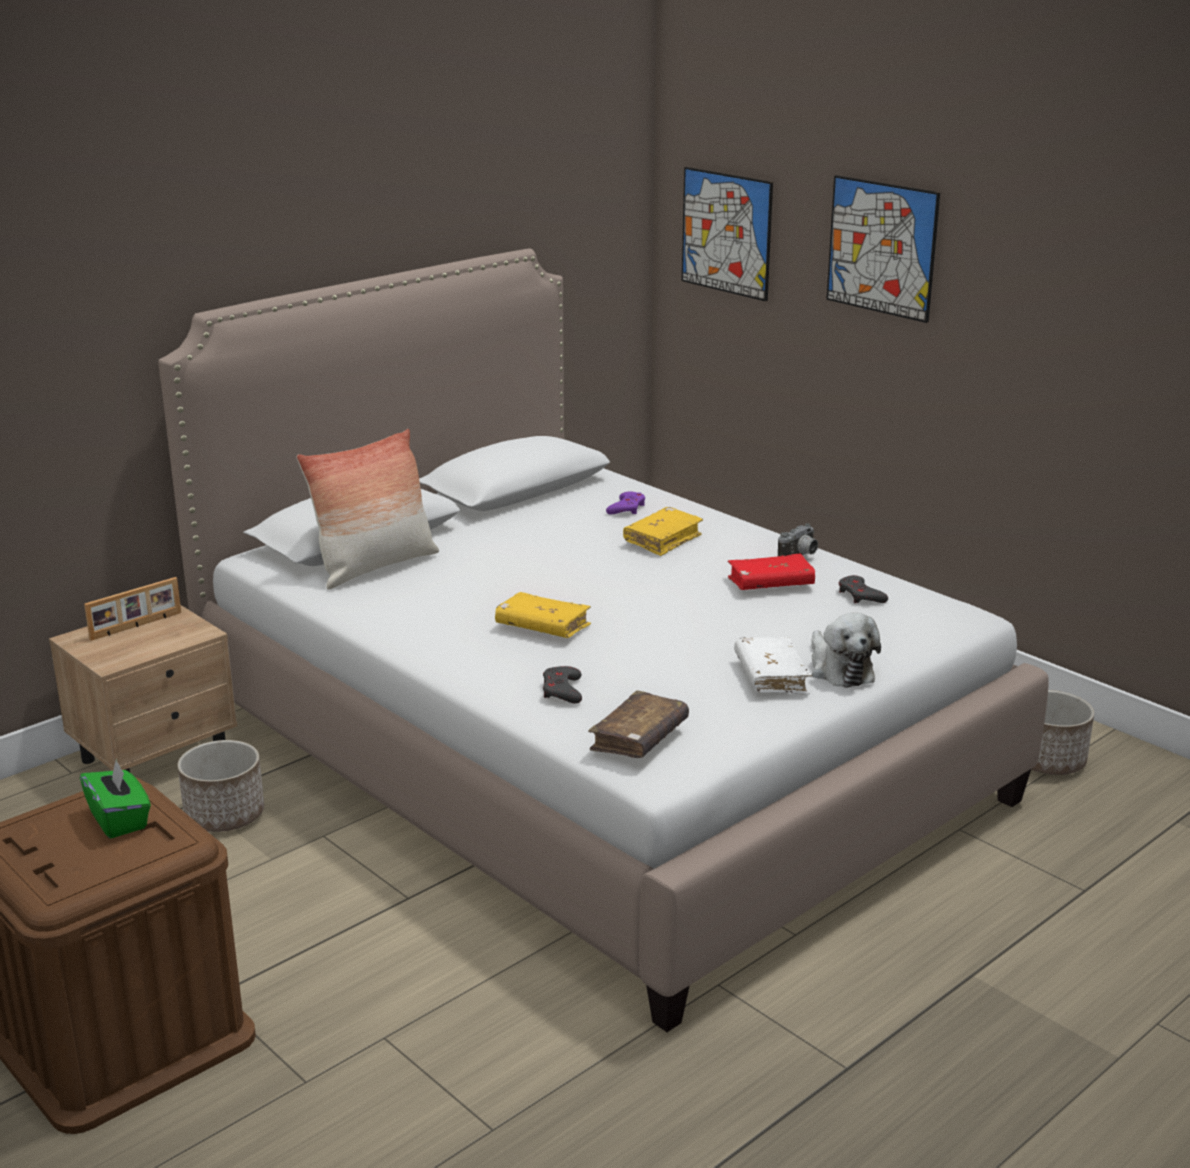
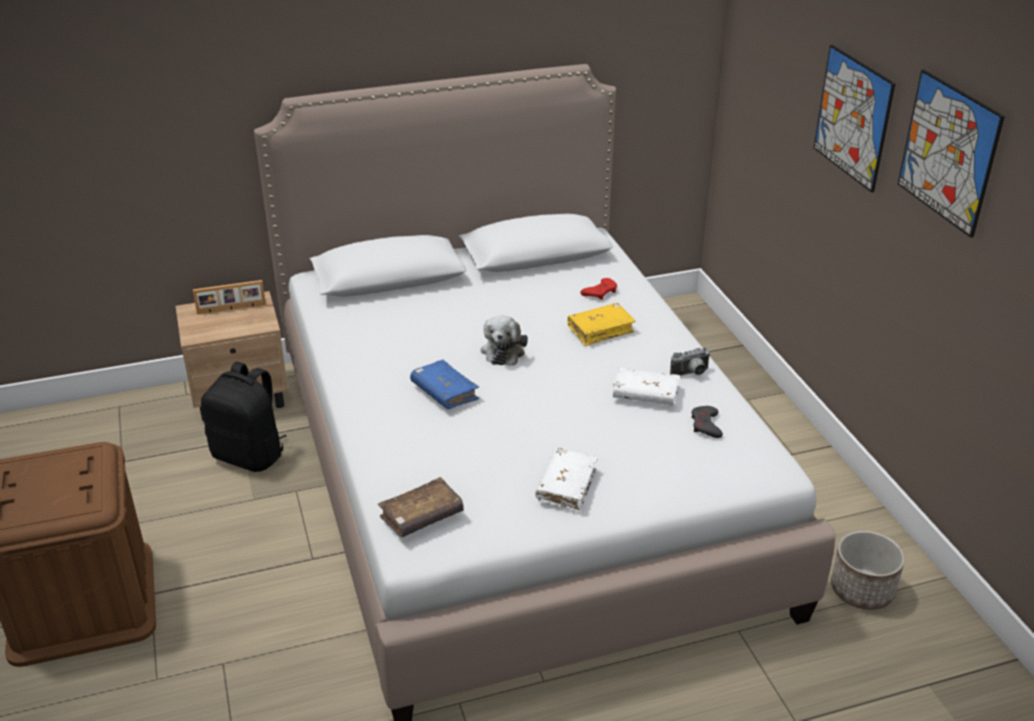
camera: 25 degrees right, 10 degrees up
green tissue box [80,759,151,838] -> none
planter [177,740,264,832] -> black backpack [201,362,287,472]
pillow [296,429,439,590] -> none
yellow book [495,592,591,638] -> blue book [410,360,479,409]
grey game controller [543,666,582,704] -> none
purple game controller [606,491,645,515] -> red game controller [581,278,617,300]
picture [682,167,773,301] -> picture moved to [898,70,1005,238]
red book [728,554,815,590] -> white book [613,367,680,406]
plush toy [812,613,881,688] -> plush toy moved to [481,315,528,365]

